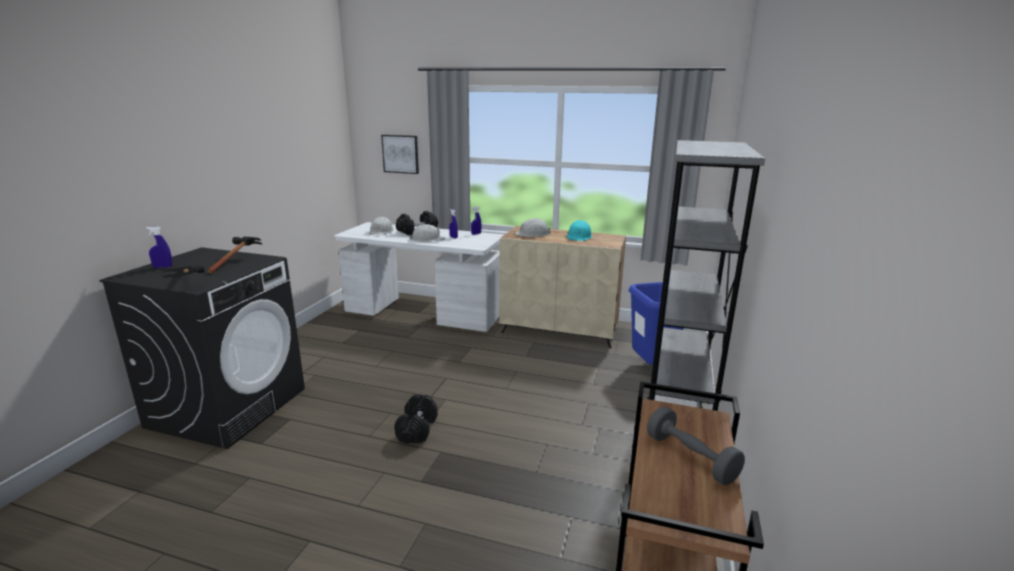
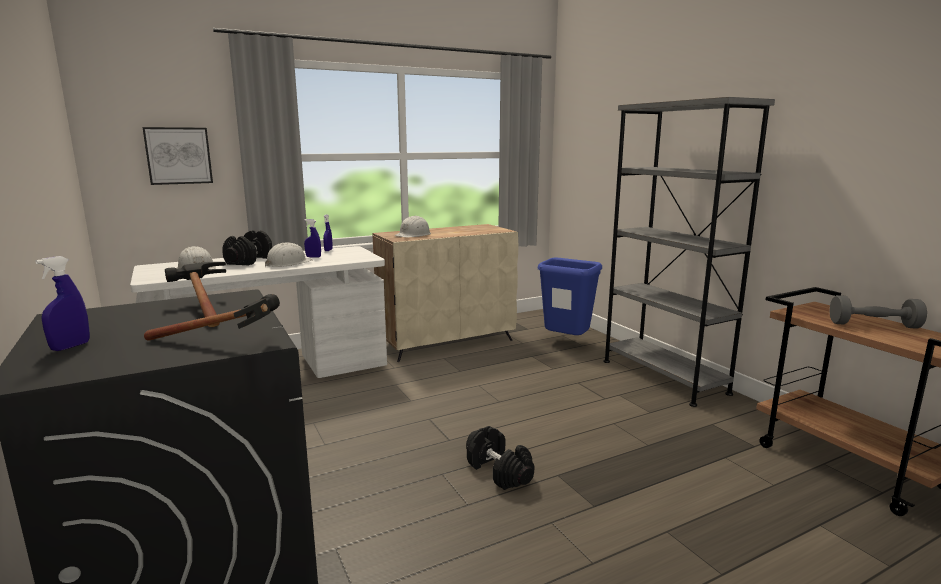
camera: 45 degrees left, 5 degrees down
turquoise hard hat [567,220,592,241] -> none

